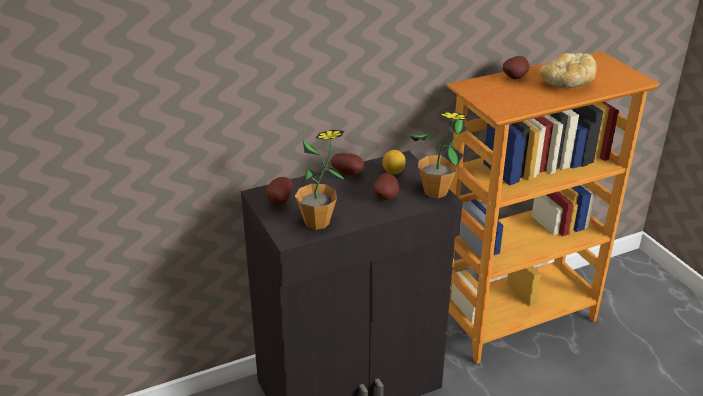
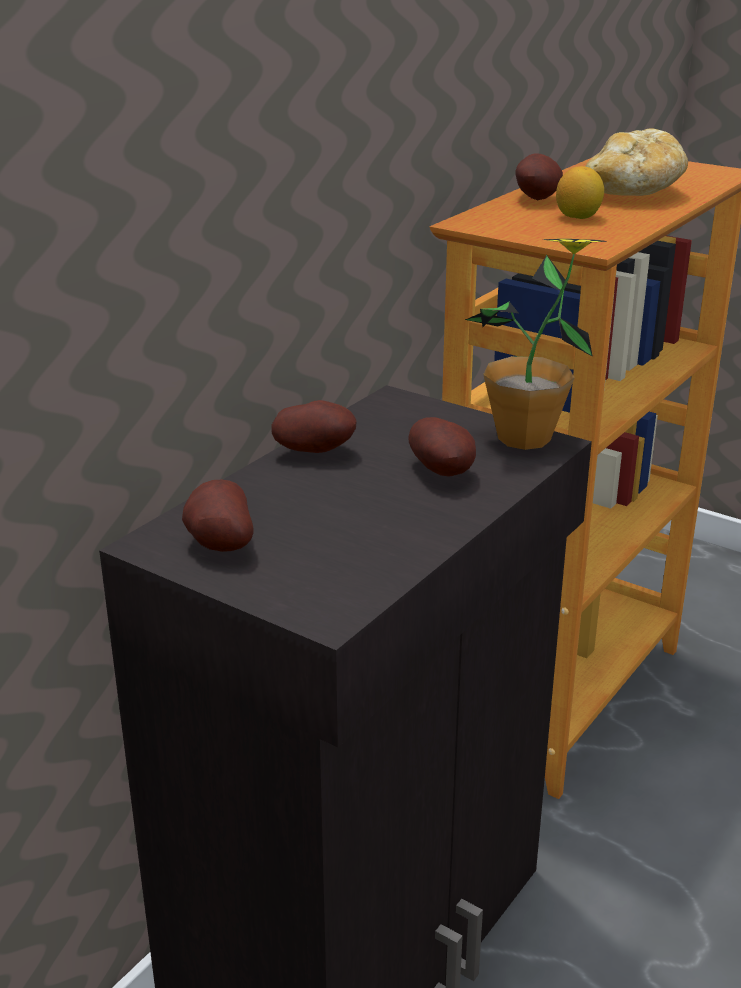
camera: 30 degrees left, 5 degrees down
potted plant [290,130,345,230] -> none
lemon [382,150,406,174] -> lemon moved to [556,166,604,219]

